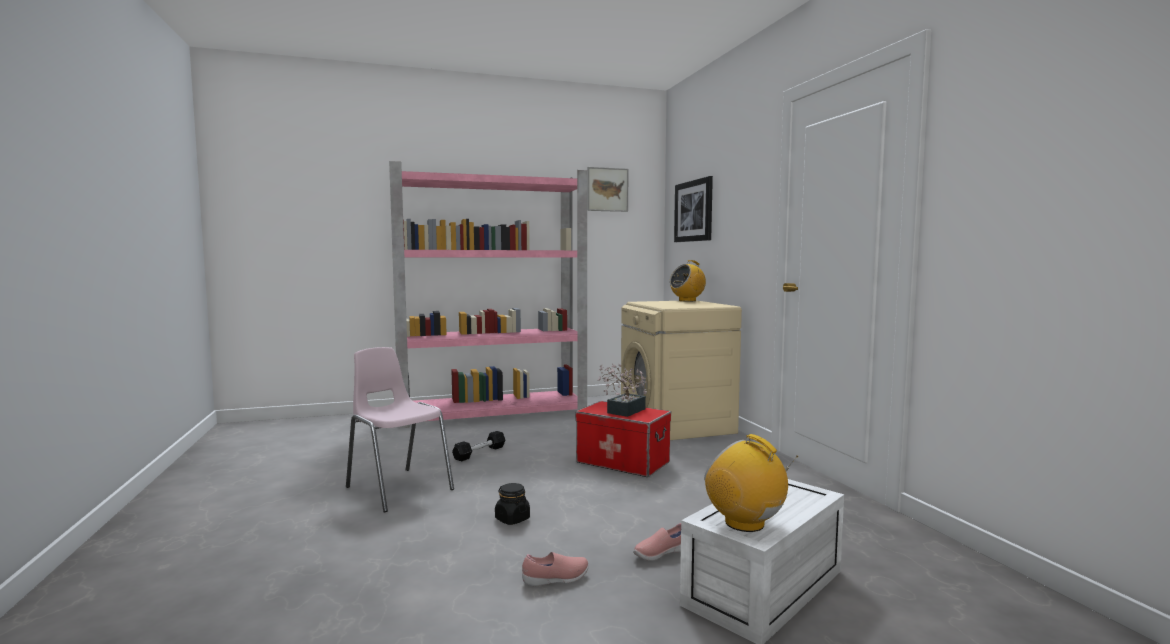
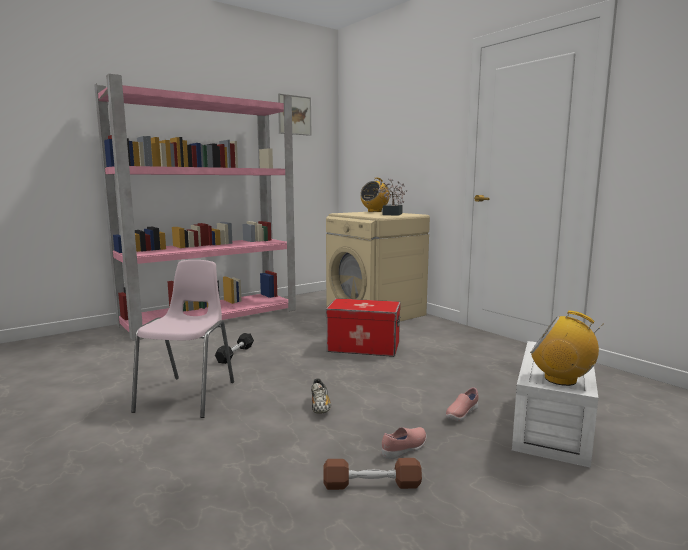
camera: 20 degrees left, 5 degrees up
pink chair [346,347,454,512] -> pink chair turned 75 degrees clockwise [131,260,234,418]
black jar [495,483,530,525] -> shoe [311,378,331,414]
potted plant [598,364,647,417] -> potted plant moved to [378,178,407,216]
picture [674,176,713,242] -> none
none -> brown dumbbell [323,458,422,490]

